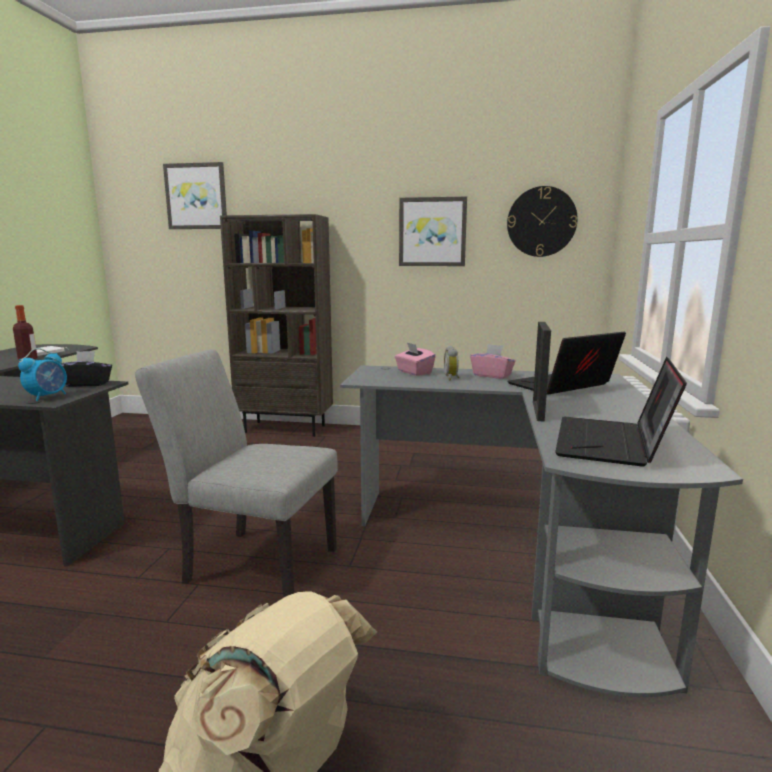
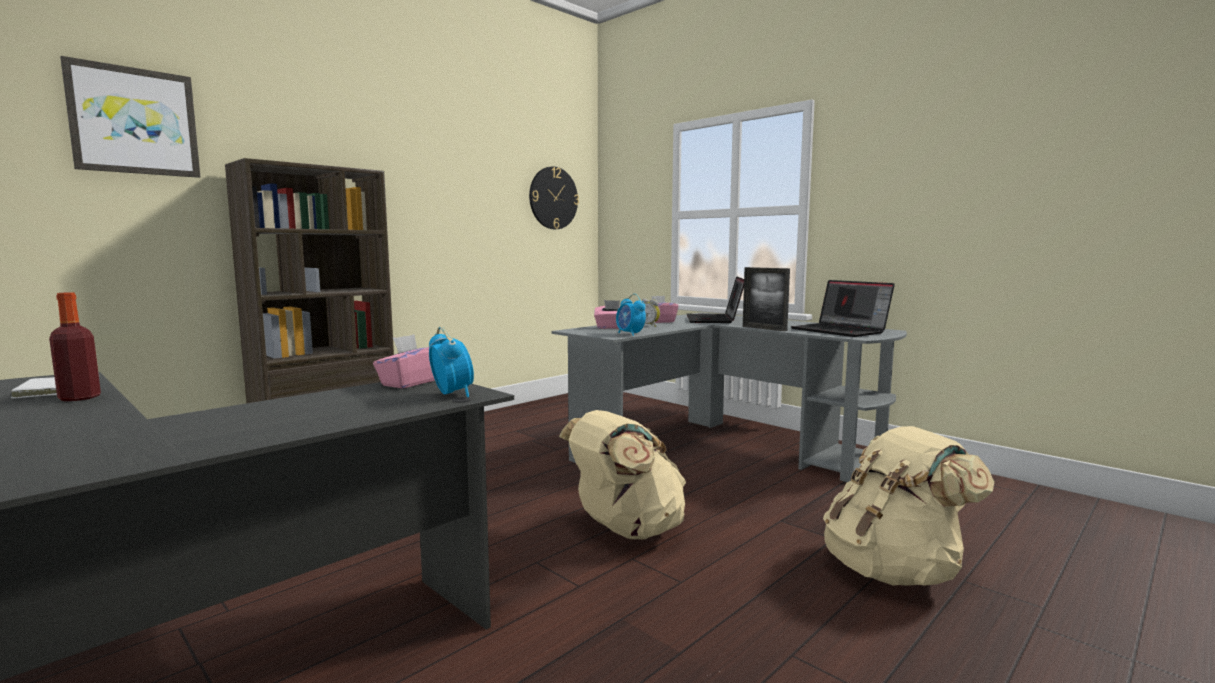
camera: 55 degrees left, 5 degrees down
black tissue box [61,351,112,387] -> pink tissue box [373,334,435,388]
grey chair [135,349,338,598] -> beige backpack [559,410,686,539]
picture [399,197,467,266] -> none
none -> alarm clock [616,294,646,336]

